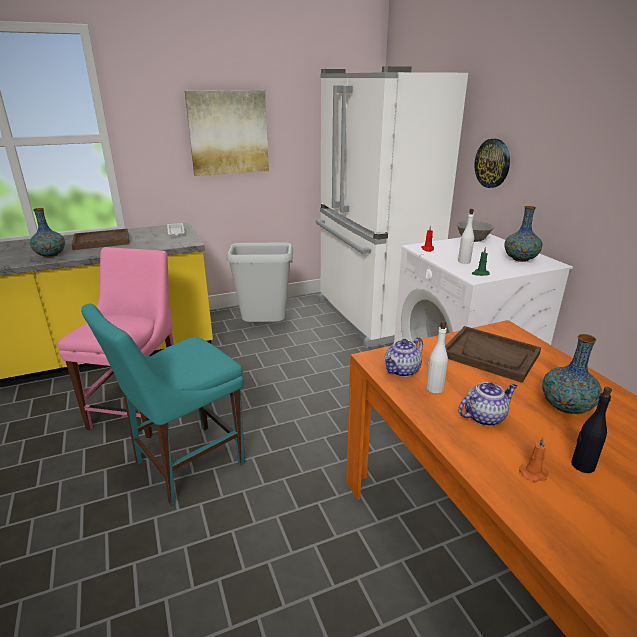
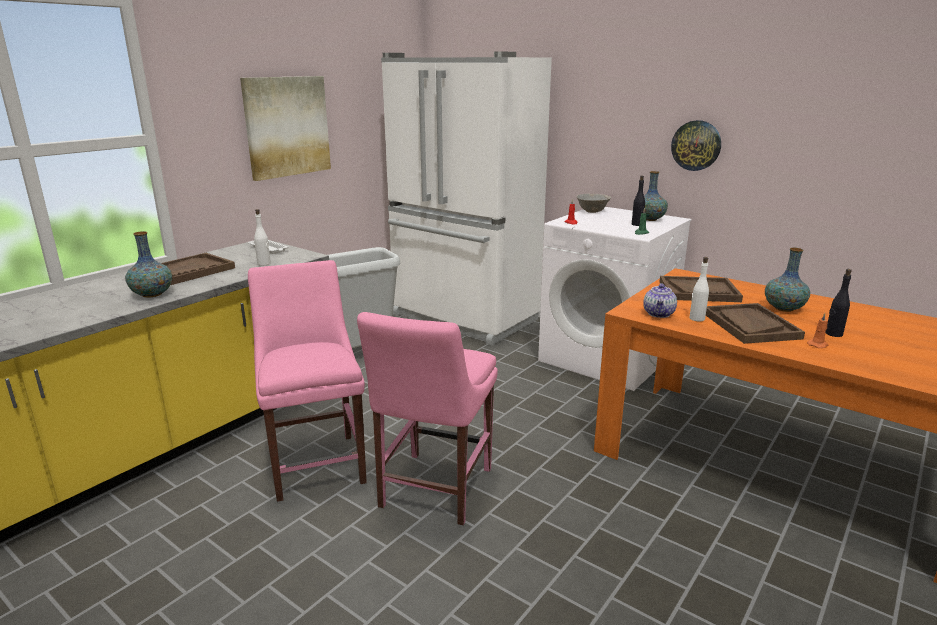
camera: 30 degrees left, 5 degrees down
turquoise chair [81,304,245,506] -> pink chair [357,312,498,525]
white bottle [458,209,474,264] -> white bottle moved to [254,209,271,266]
teapot [458,382,517,426] -> brown tray [706,303,805,344]
wall clock [474,139,510,188] -> wall clock moved to [671,120,721,171]
none -> black bottle [632,176,645,226]

